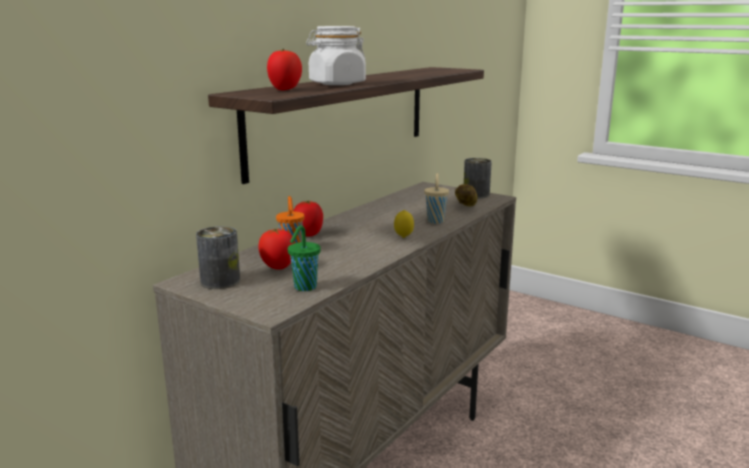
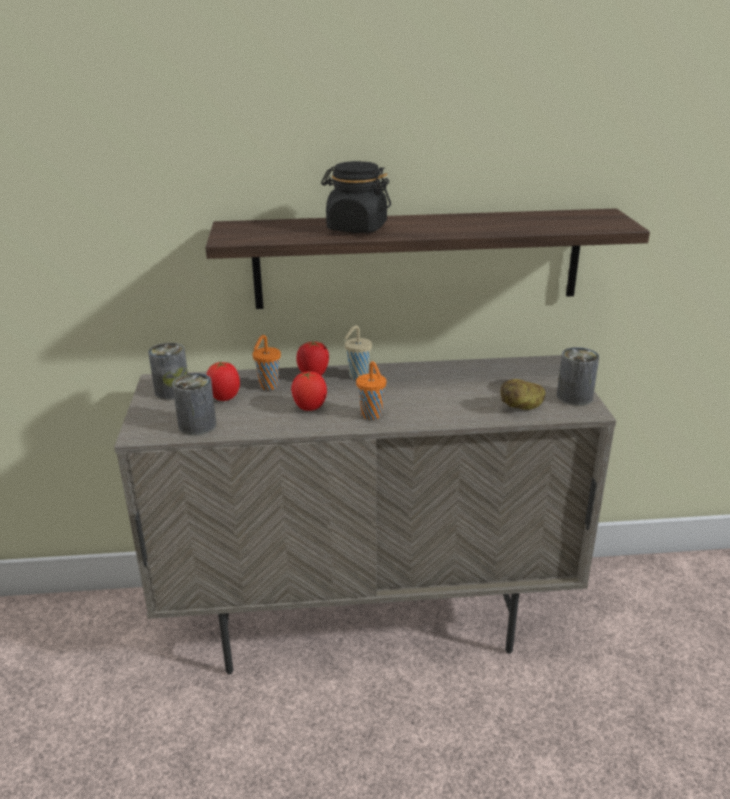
camera: 50 degrees right, 10 degrees up
tomato [267,49,302,90] -> tomato moved to [291,371,327,411]
green cup [288,225,321,291] -> can [172,373,217,436]
white jar [306,26,366,85] -> black jar [321,161,391,233]
lemon [394,210,414,238] -> orange cup [356,361,386,420]
beige cup [424,173,449,224] -> beige cup moved to [344,325,372,379]

